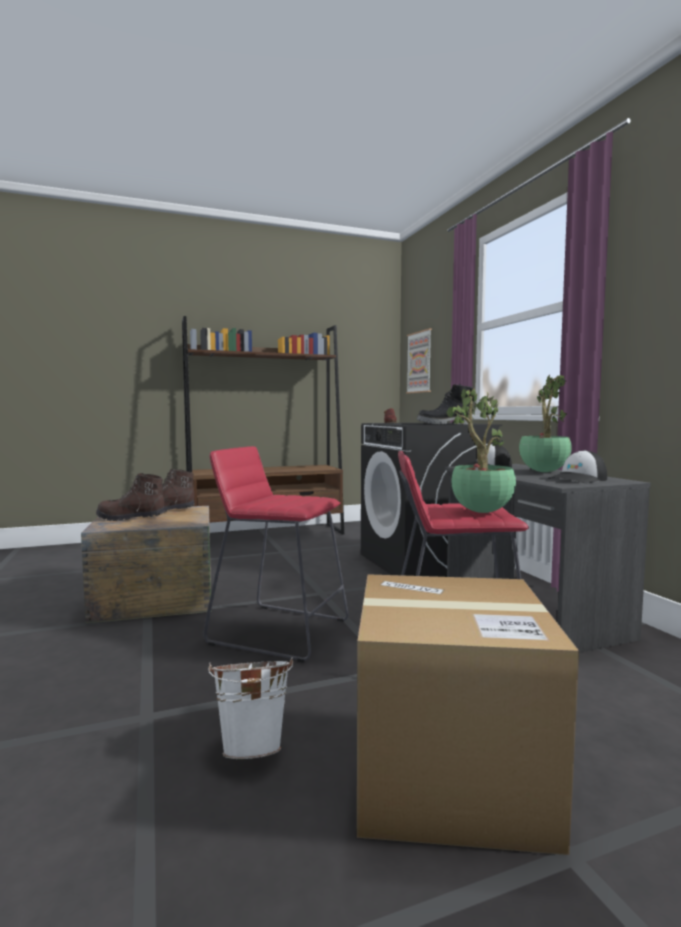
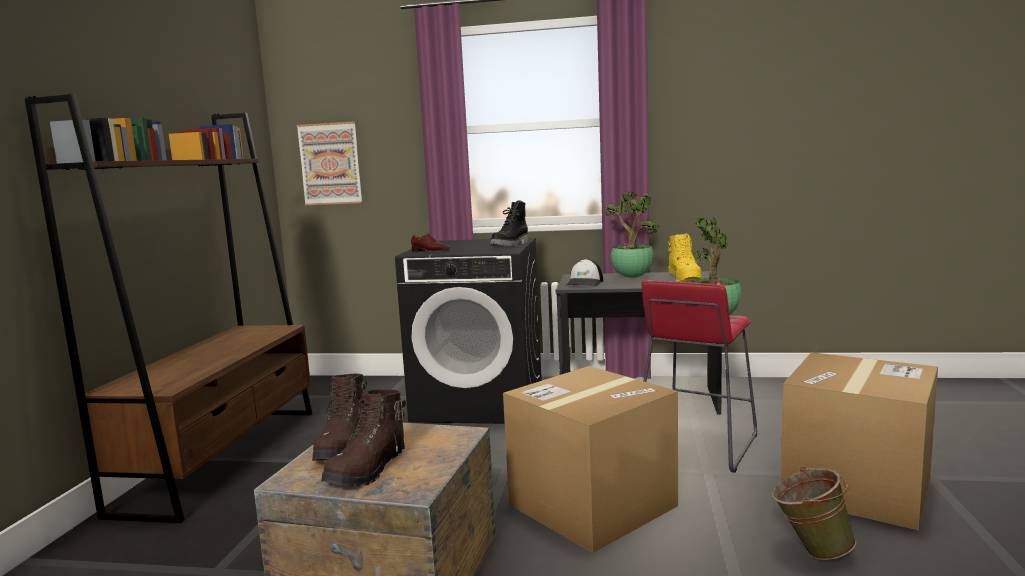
camera: 60 degrees left, 5 degrees up
red stool [204,446,349,663] -> cardboard box [503,366,678,553]
white bucket [208,657,293,759] -> green bucket [772,466,856,560]
cap [548,450,607,483] -> yellow boot [668,234,702,281]

